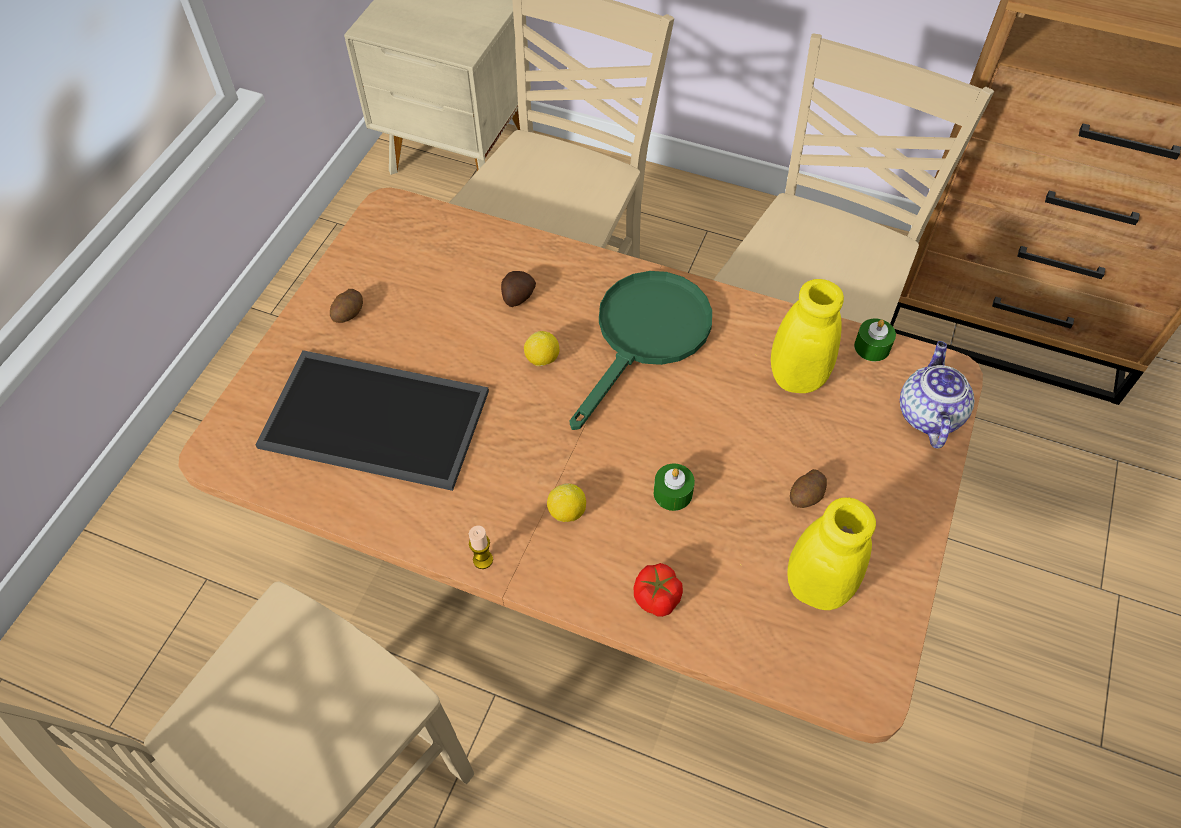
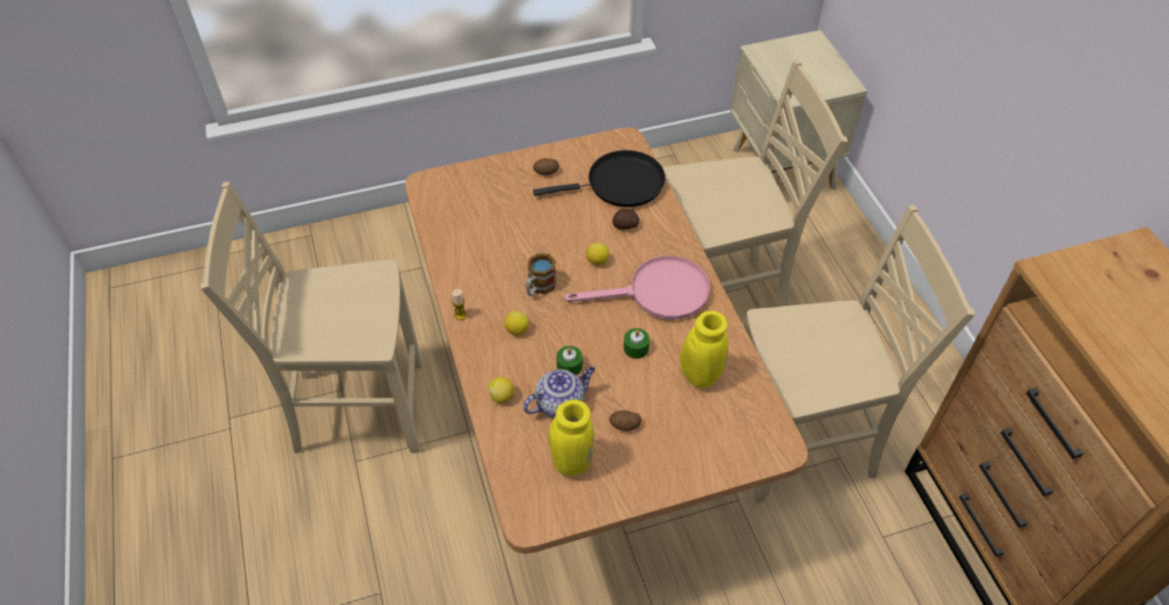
camera: 50 degrees right, 5 degrees down
tray [256,350,489,491] -> none
green frying pan [570,271,712,430] -> pink frying pan [564,256,710,320]
tomato [633,563,683,617] -> lemon [488,377,515,403]
green candle [854,318,896,362] -> green candle moved to [624,328,650,359]
teapot [900,341,974,449] -> teapot moved to [523,367,595,418]
none -> mug [526,253,556,296]
none -> black frying pan [533,150,665,207]

